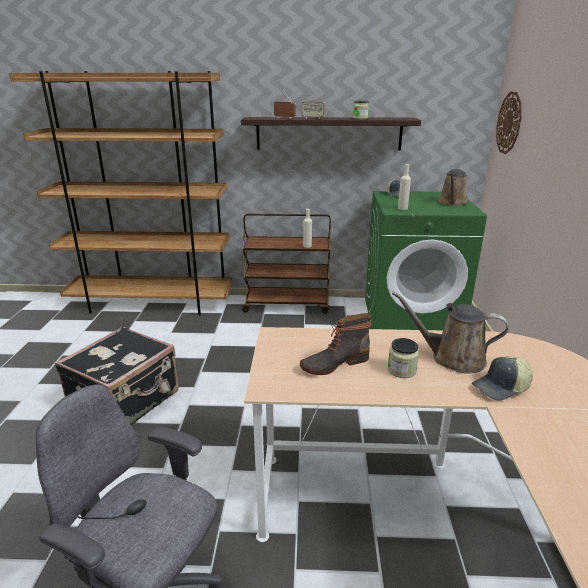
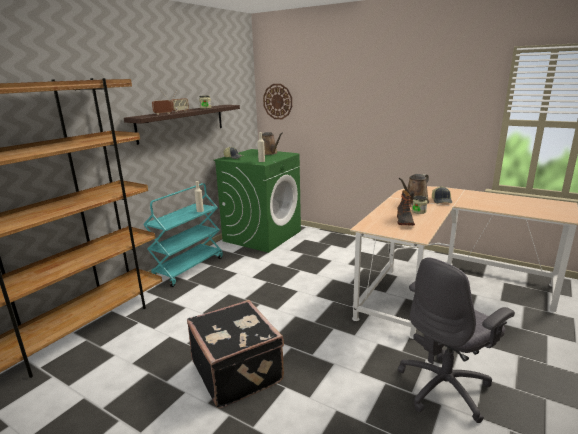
camera: 60 degrees left, 5 degrees down
brown cart [242,214,331,314] -> turquoise cart [143,183,223,287]

